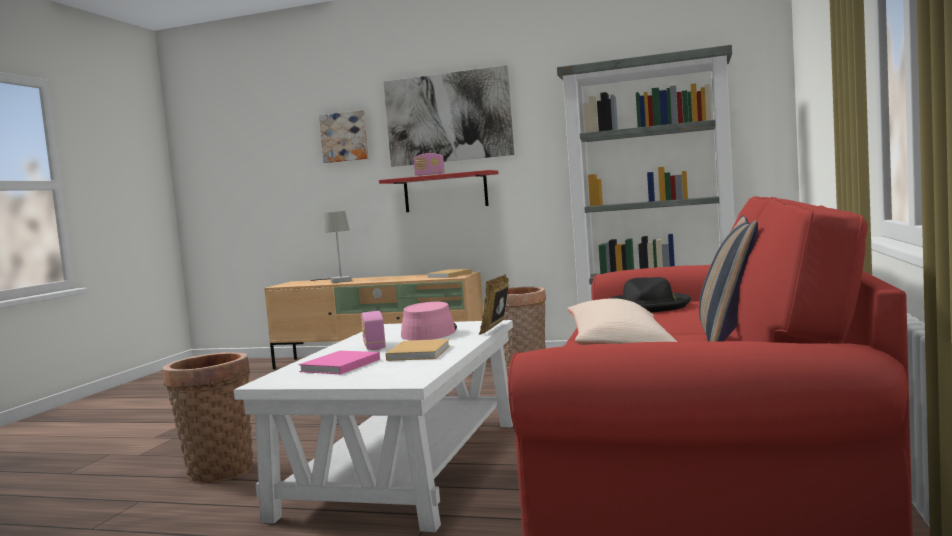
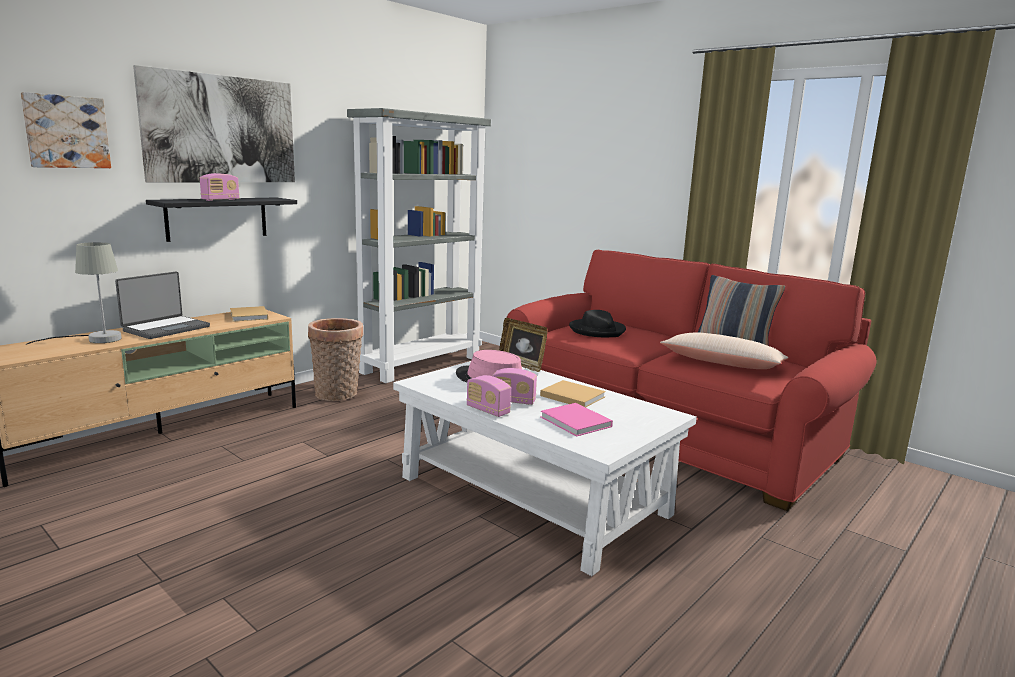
camera: 65 degrees left, 10 degrees up
basket [163,352,254,483] -> none
red shelf [379,170,498,212] -> black shelf [146,197,297,242]
none -> laptop [115,272,210,339]
none -> radio [466,375,511,417]

